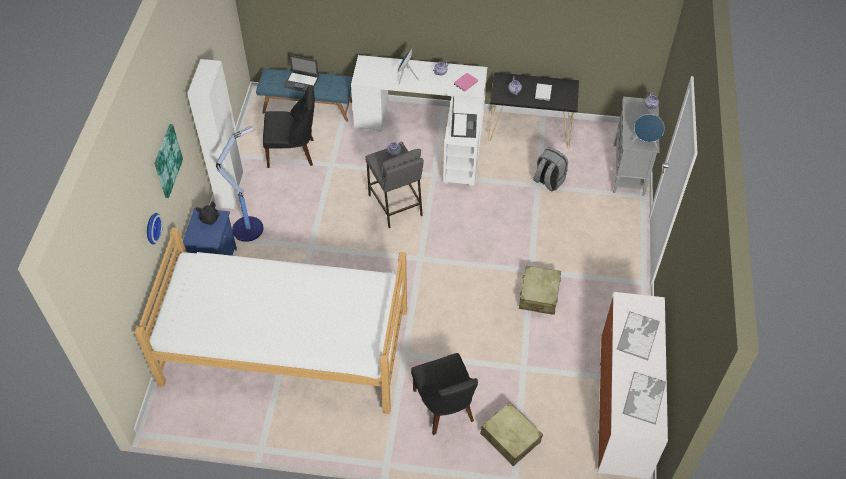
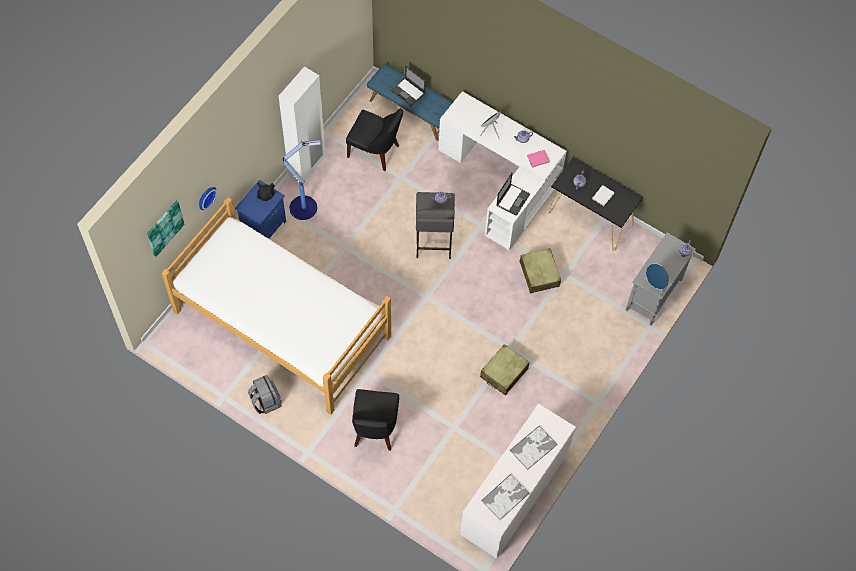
camera: 25 degrees right, 10 degrees up
picture [154,124,183,198] -> picture moved to [147,201,184,257]
beige suitcase [480,402,543,467] -> beige suitcase moved to [519,248,561,294]
grey backpack [533,148,568,192] -> grey backpack moved to [248,375,281,414]

